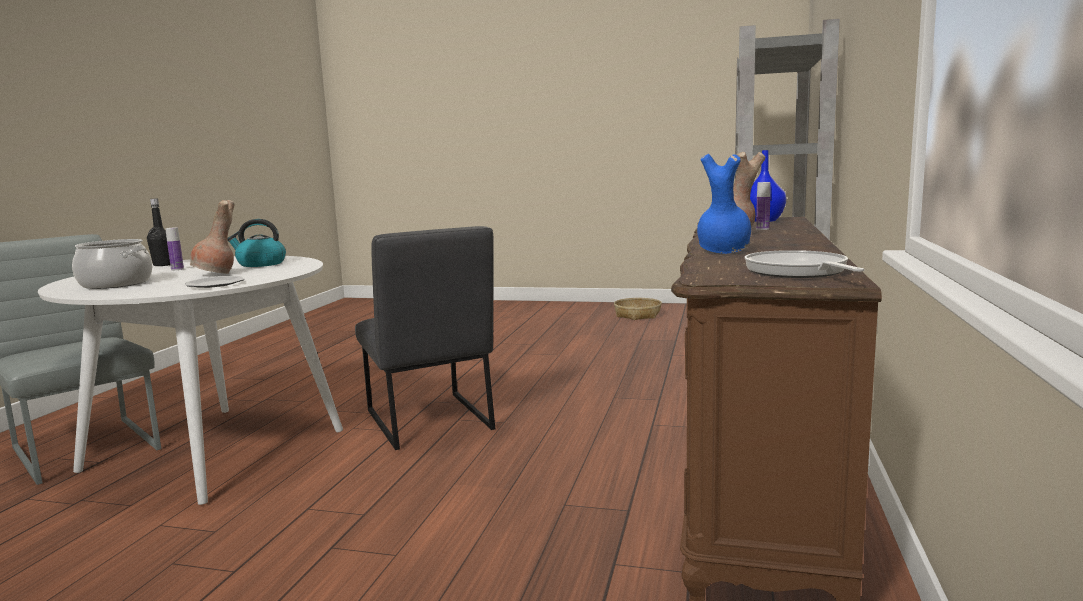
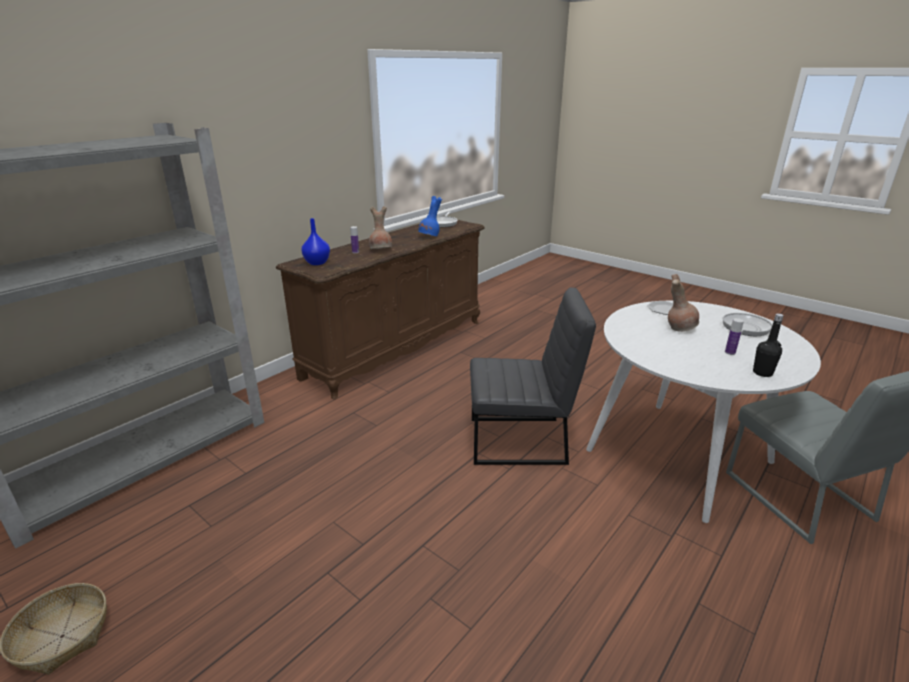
camera: 155 degrees left, 15 degrees up
cooking pot [72,239,152,289] -> frying pan [722,313,772,336]
kettle [228,219,286,267] -> none
grey chair [355,226,495,450] -> grey chair turned 90 degrees clockwise [470,287,596,465]

